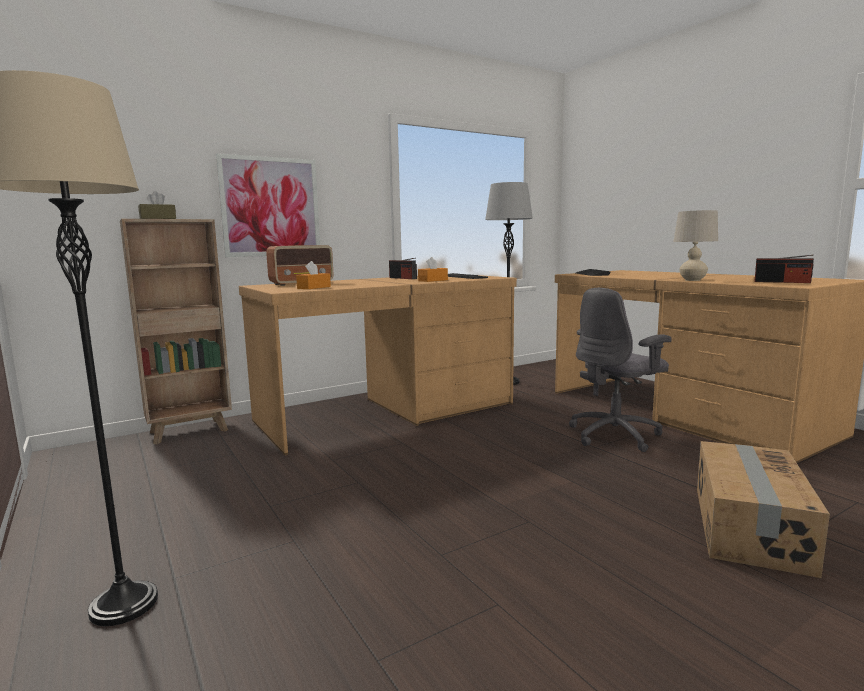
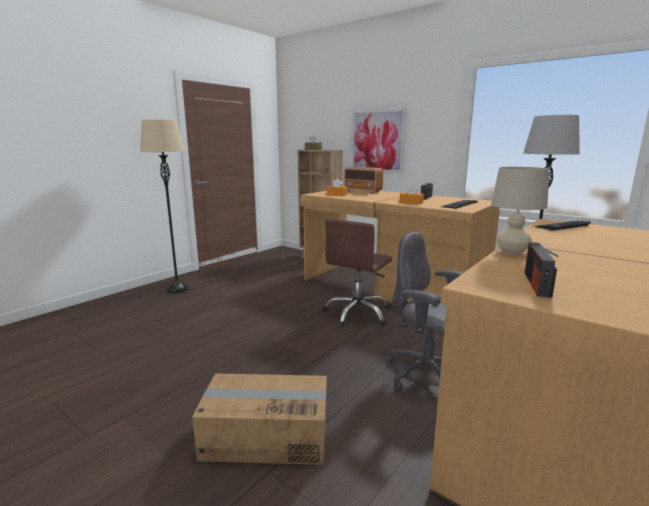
camera: 70 degrees right, 5 degrees up
none -> brown office chair [322,219,392,328]

